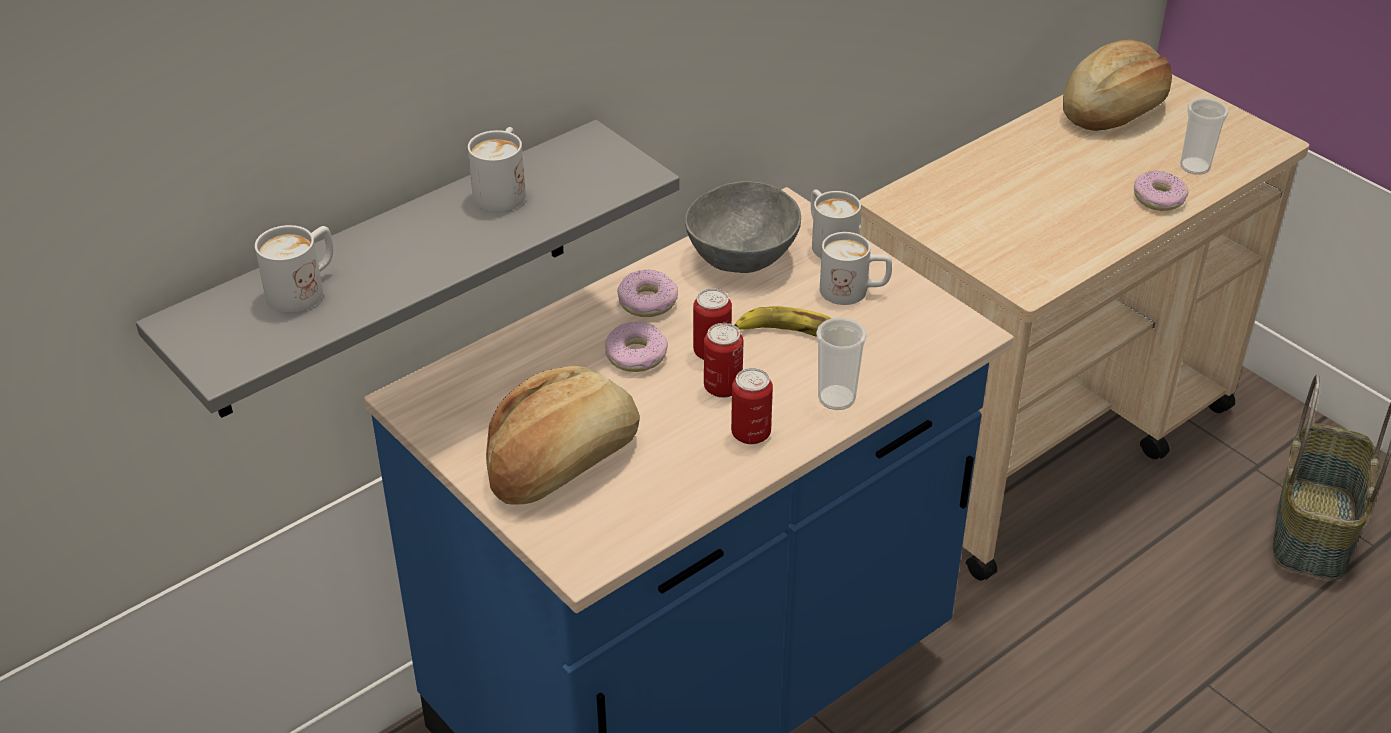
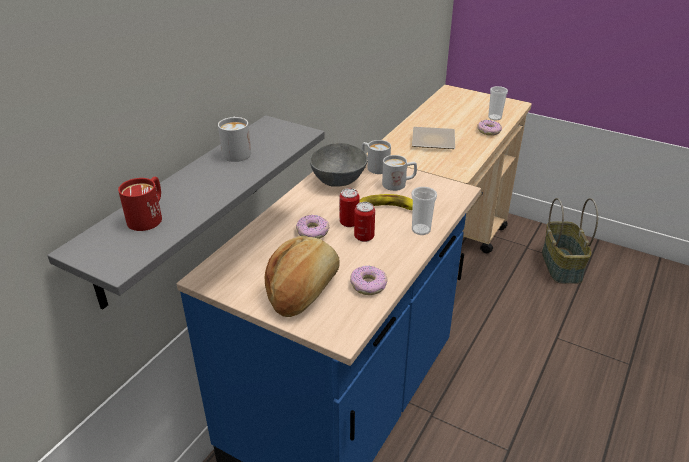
camera: 20 degrees left, 5 degrees down
white mug [255,225,333,313] -> red mug [118,177,162,231]
donut [617,270,678,317] -> donut moved to [350,265,388,295]
can [731,368,773,444] -> none
bread [1063,39,1172,131] -> none
none -> plate [412,127,455,149]

